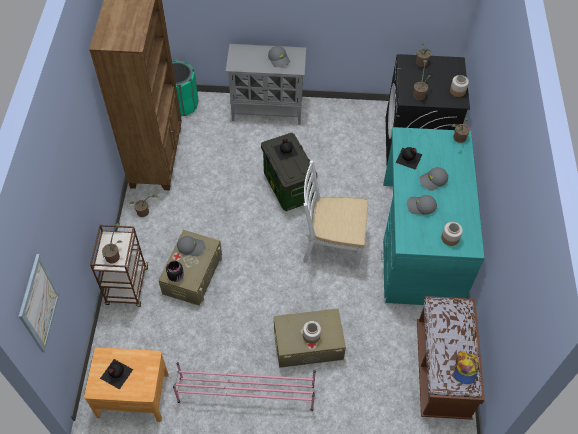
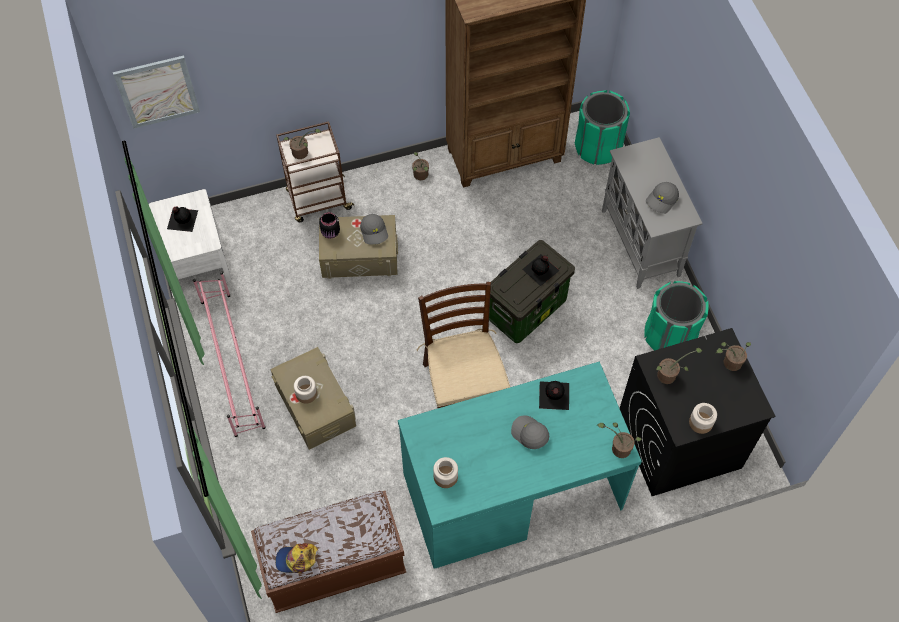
camera: 70 degrees right, 5 degrees up
brown nightstand [84,347,169,422] -> white nightstand [149,189,231,282]
white chair [303,160,369,269] -> brown chair [416,282,510,409]
grey cap [407,195,437,215] -> none
none -> green trash can [644,281,709,351]

